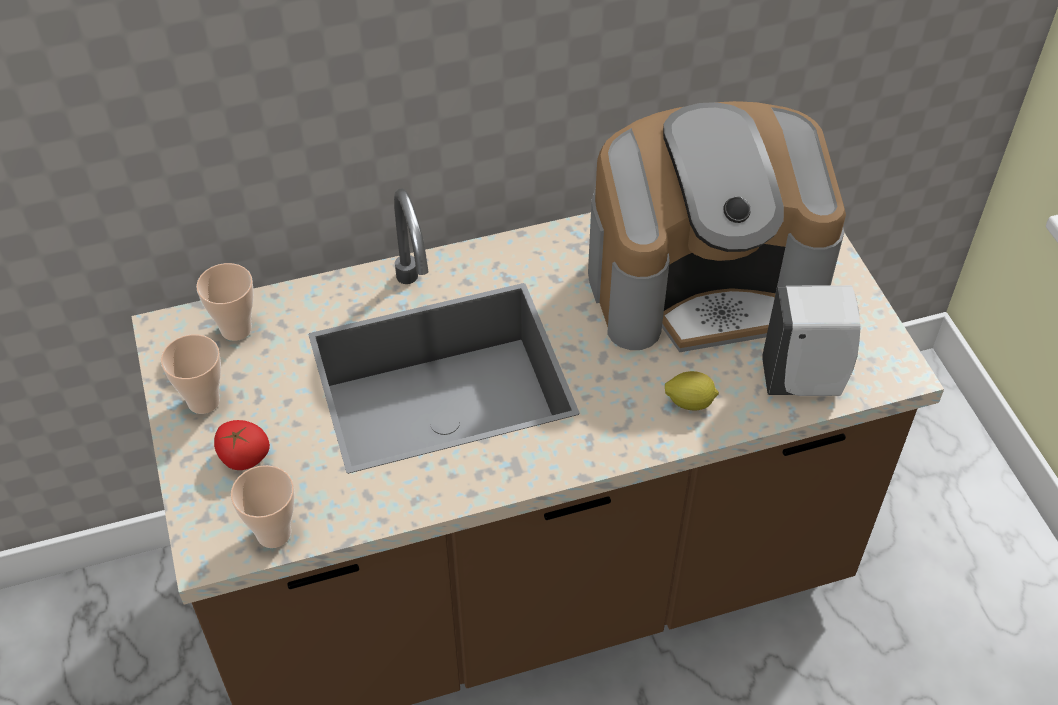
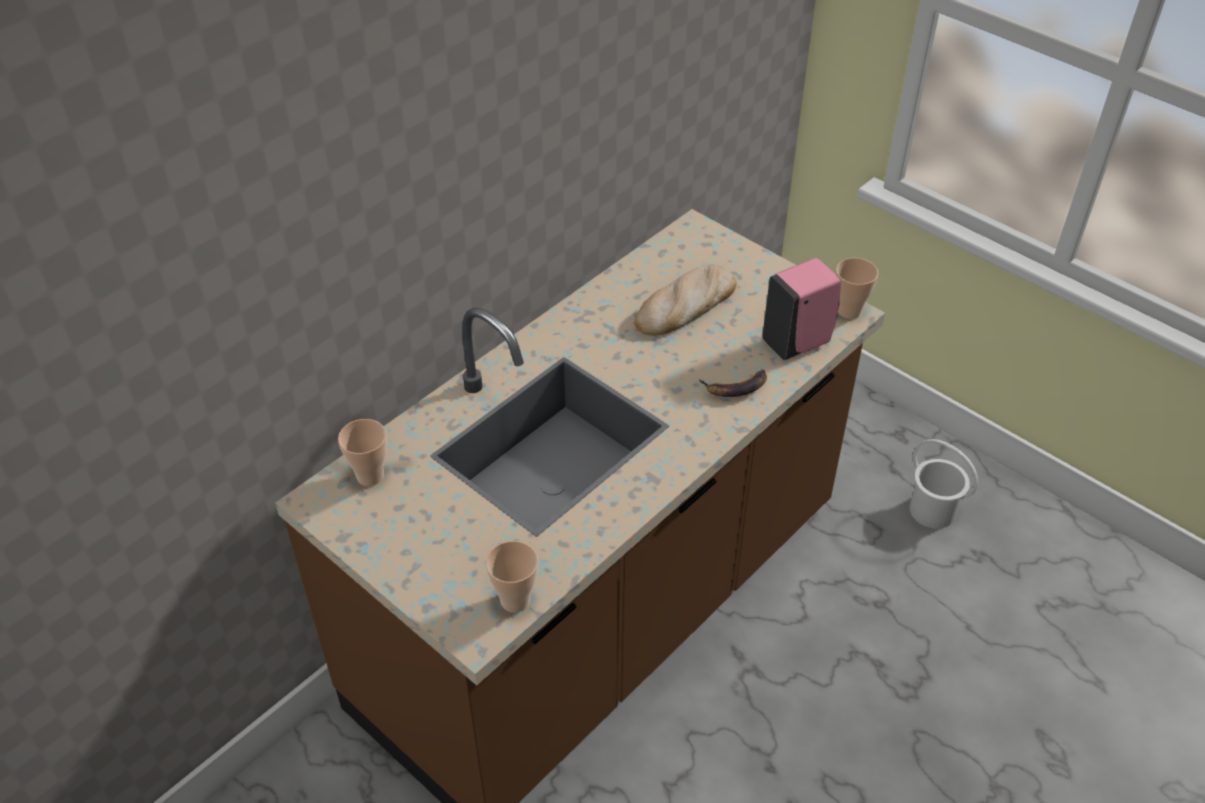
camera: 30 degrees left, 5 degrees down
cup [161,334,221,414] -> cup moved to [836,258,878,319]
tomato [214,420,270,470] -> none
coffee machine [588,101,846,352] -> bread [635,264,736,336]
lemon [665,371,719,411] -> banana [699,370,767,397]
white soap dispenser [762,285,860,396] -> pink soap dispenser [762,258,841,360]
none -> white bucket [910,439,978,529]

